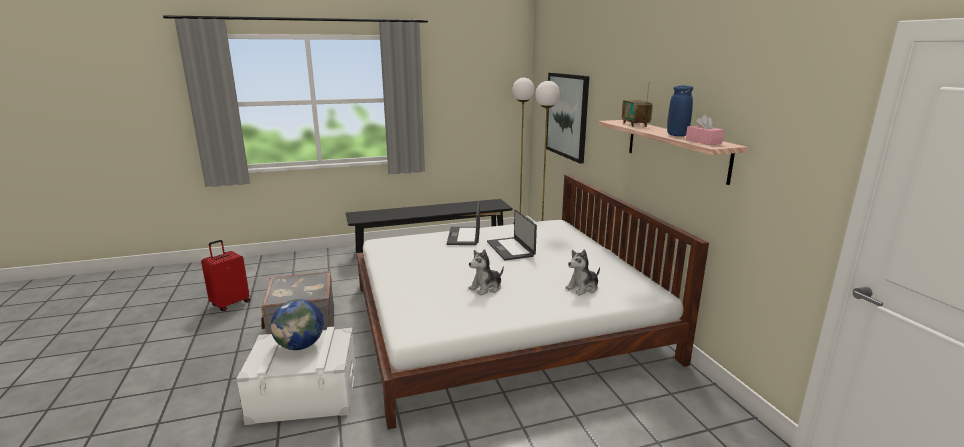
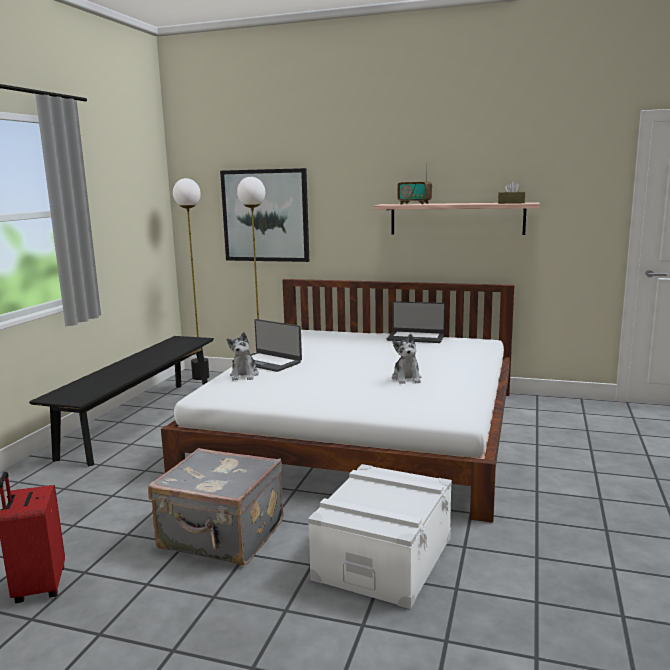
camera: 55 degrees left, 5 degrees down
globe [271,299,324,350] -> none
laptop [487,210,537,261] -> laptop moved to [387,301,445,343]
plush toy [565,249,600,296] -> plush toy moved to [227,332,259,380]
blue vase [667,86,693,136] -> none
pink tissue box [686,114,724,145] -> brown tissue box [498,181,525,204]

